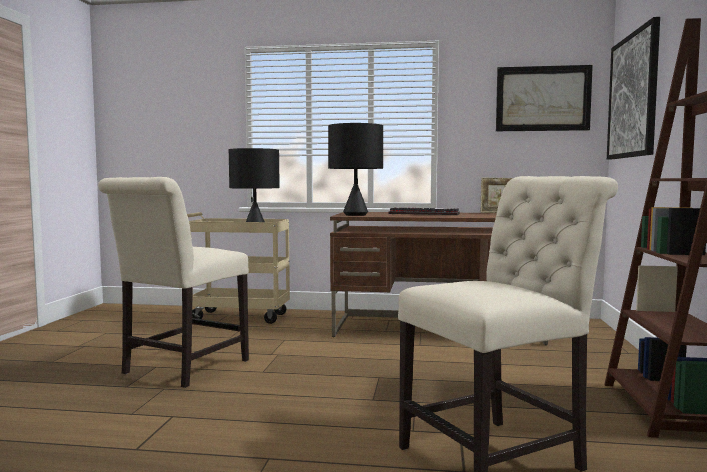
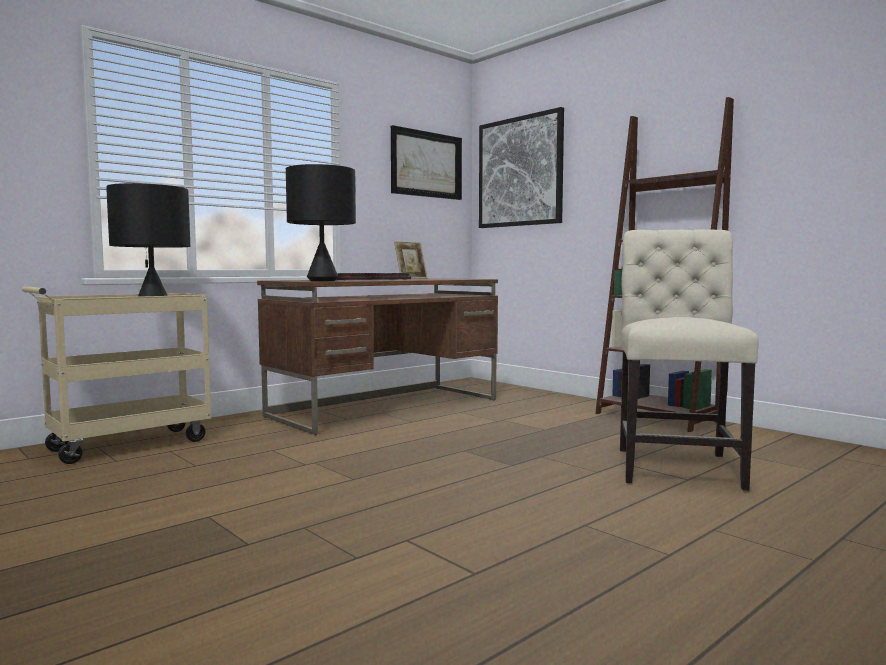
camera: 50 degrees left, 0 degrees up
beige chair [98,177,249,388] -> none

